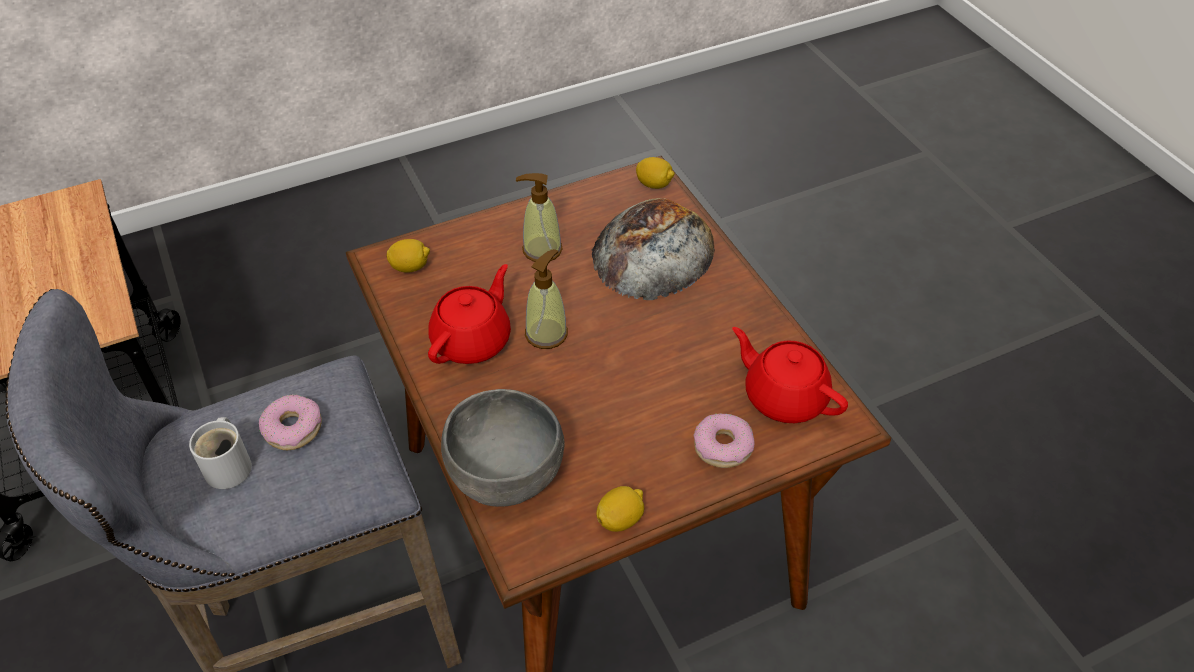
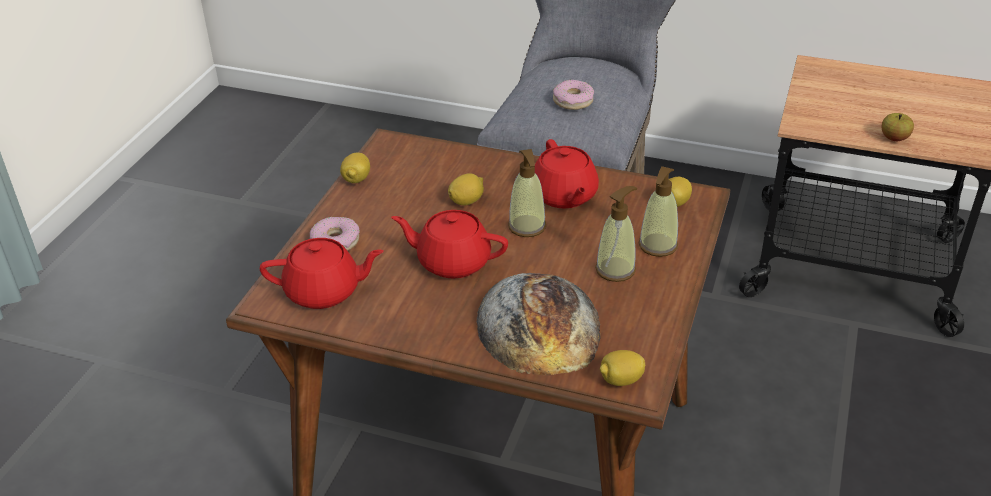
camera: 135 degrees right, 10 degrees down
white mug [189,417,252,489] -> none
grey bowl [441,389,565,507] -> none
none -> red teapot [391,210,508,279]
none -> lemon [448,173,484,205]
none -> soap dispenser [639,166,678,257]
none -> apple [881,113,914,141]

